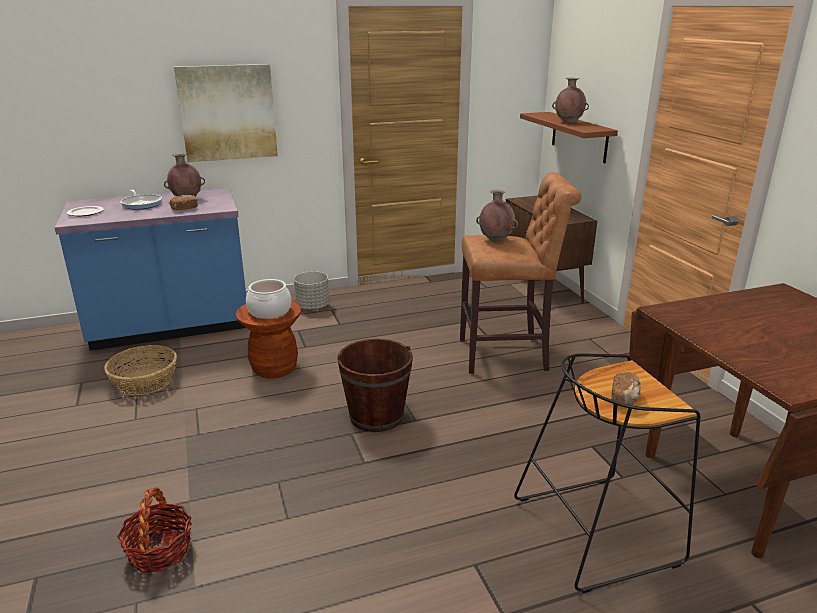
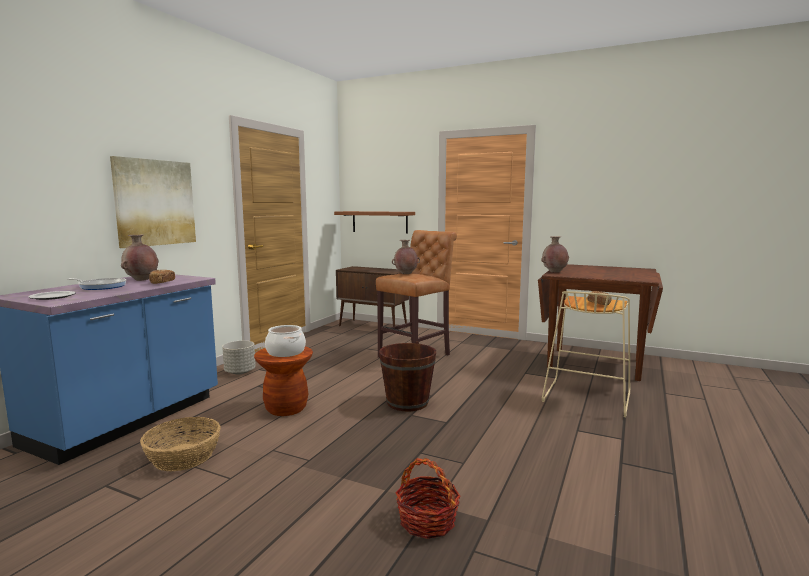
camera: 45 degrees left, 15 degrees down
black stool [514,353,700,593] -> beige stool [542,291,630,417]
brown vase [552,78,589,123] -> brown vase moved to [541,236,569,273]

